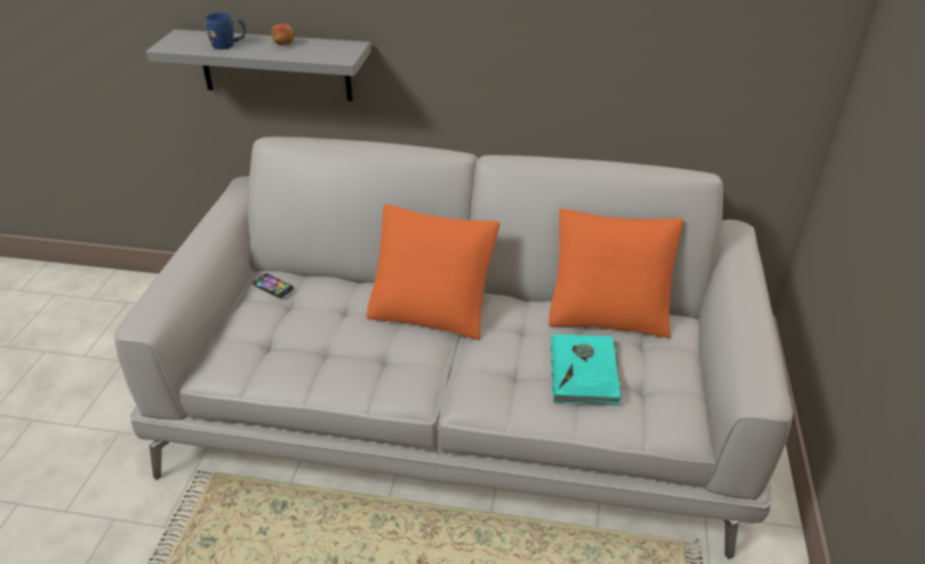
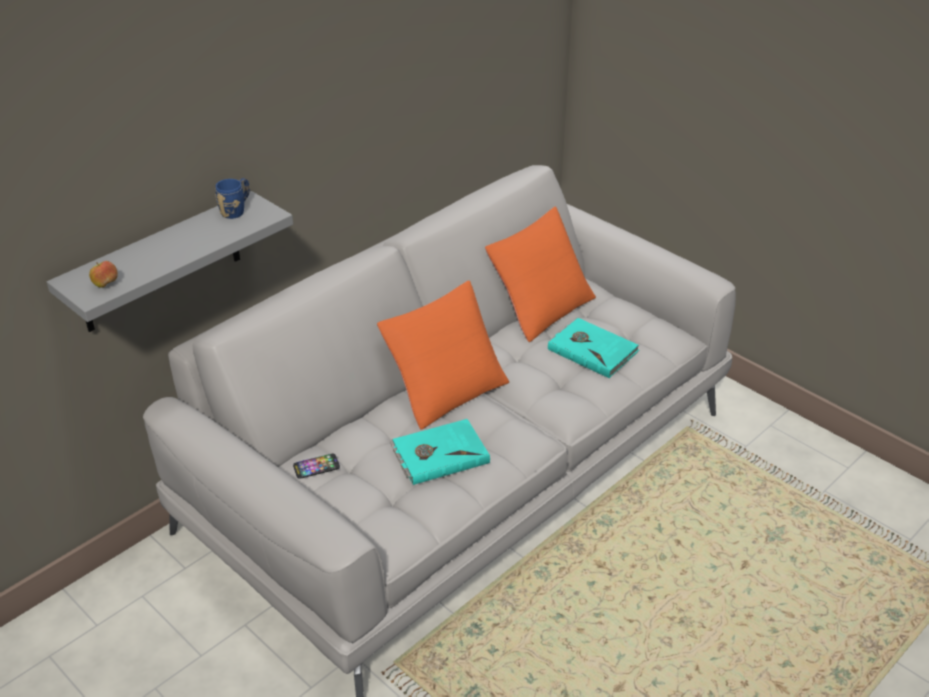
camera: 55 degrees left, 0 degrees up
blue mug [205,13,246,50] -> blue mug moved to [215,178,250,219]
apple [271,23,295,45] -> apple moved to [89,261,118,288]
none -> turquoise book [390,419,490,485]

